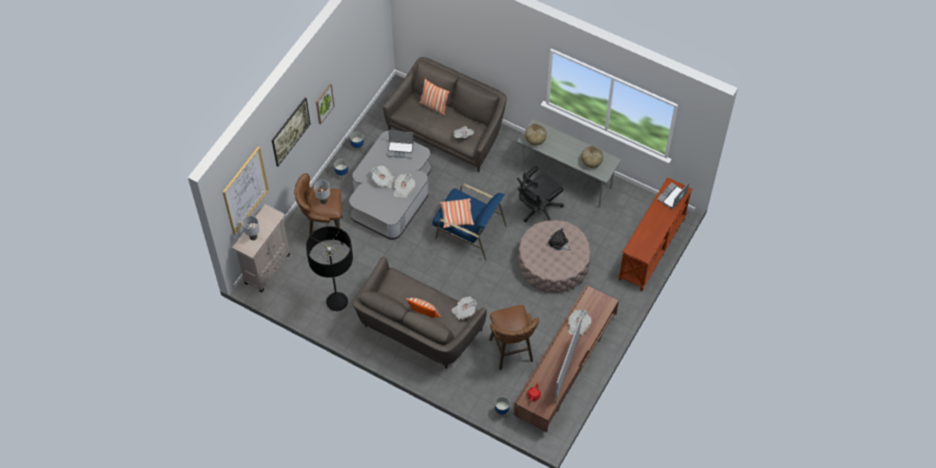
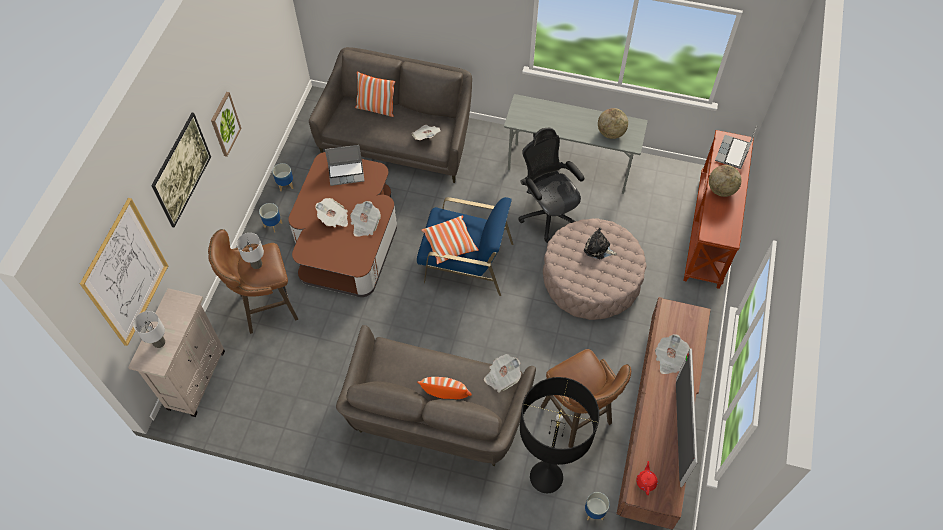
camera: 15 degrees left, 0 degrees up
black floor lamp [306,226,353,311] -> black floor lamp moved to [520,377,599,493]
grey coffee table [349,131,431,240] -> brown coffee table [288,152,397,297]
office chair [517,166,564,222] -> office chair turned 120 degrees clockwise [519,128,584,243]
globe [525,124,547,146] -> globe moved to [709,165,741,197]

